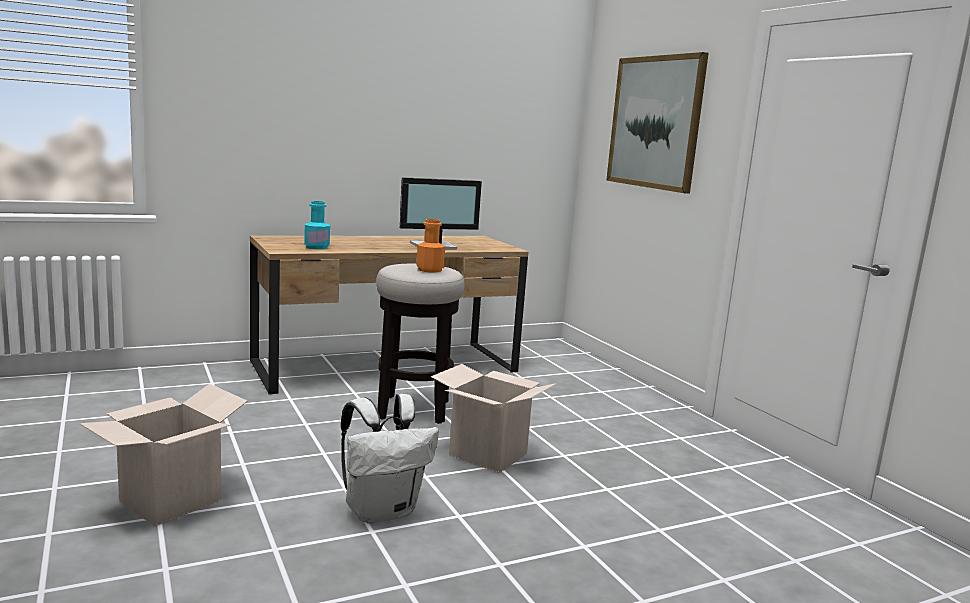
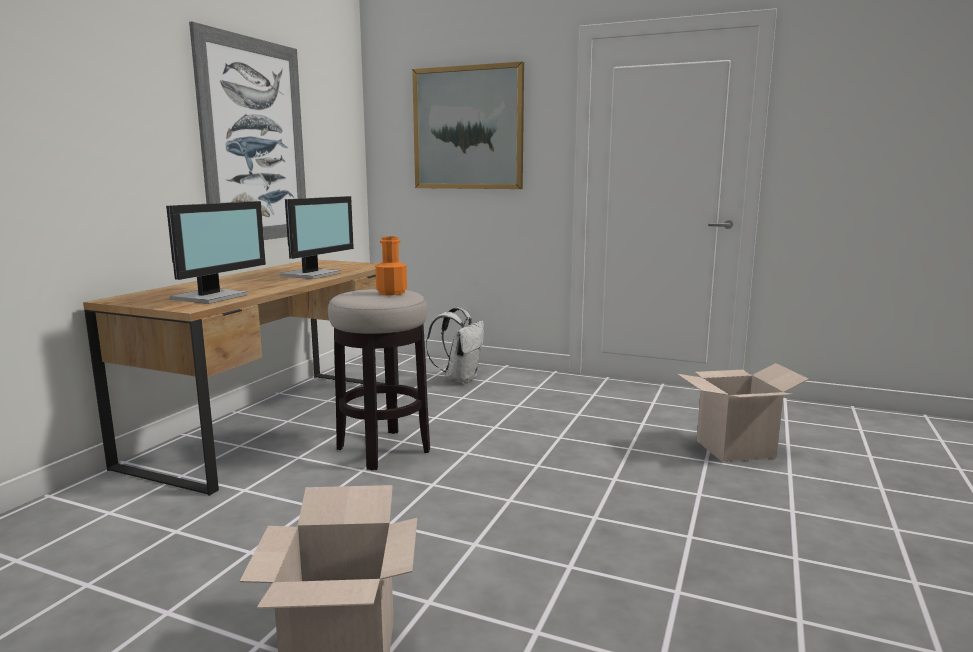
camera: 40 degrees left, 0 degrees up
turquoise bottle [304,201,330,249] -> monitor [166,201,266,304]
white backpack [341,394,439,524] -> white backpack moved to [426,307,484,384]
cardboard box [431,364,557,473] -> cardboard box moved to [677,363,809,462]
none -> picture [189,22,306,240]

